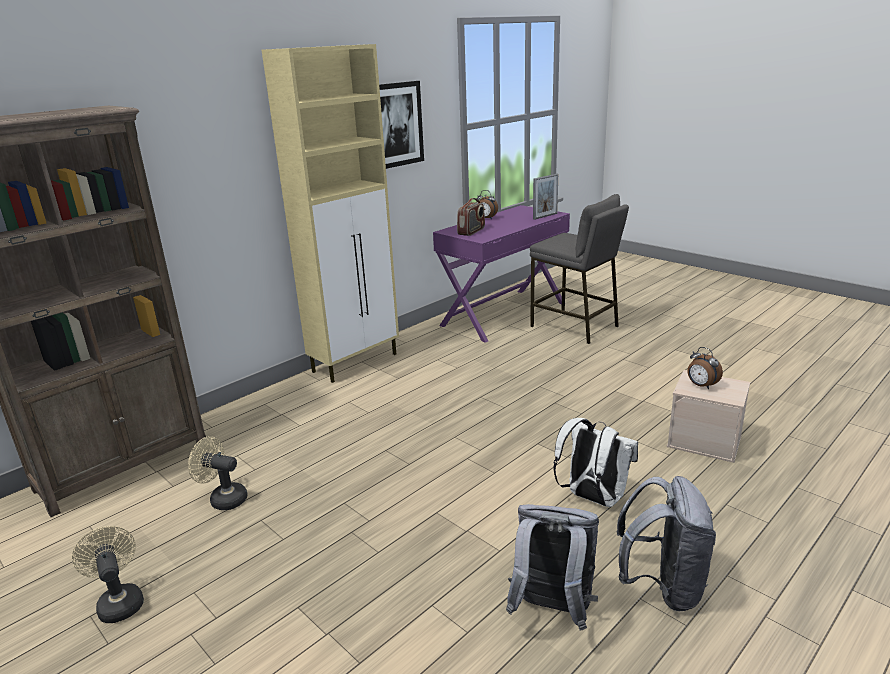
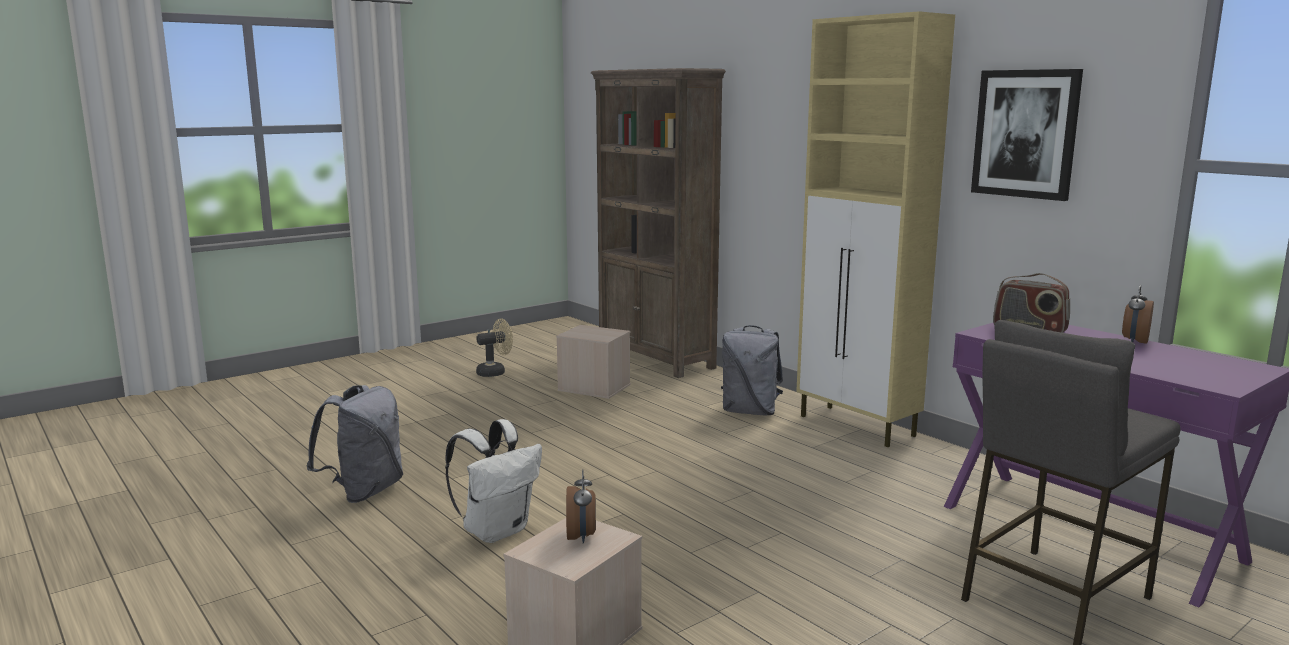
camera: 95 degrees right, 10 degrees down
beige fan [188,436,248,510] -> beige storage box [556,325,631,399]
picture frame [533,174,558,220] -> none
grey backpack [617,476,716,611] -> grey backpack moved to [721,325,783,415]
alarm clock [688,347,723,389] -> alarm clock turned 120 degrees clockwise [566,469,596,543]

